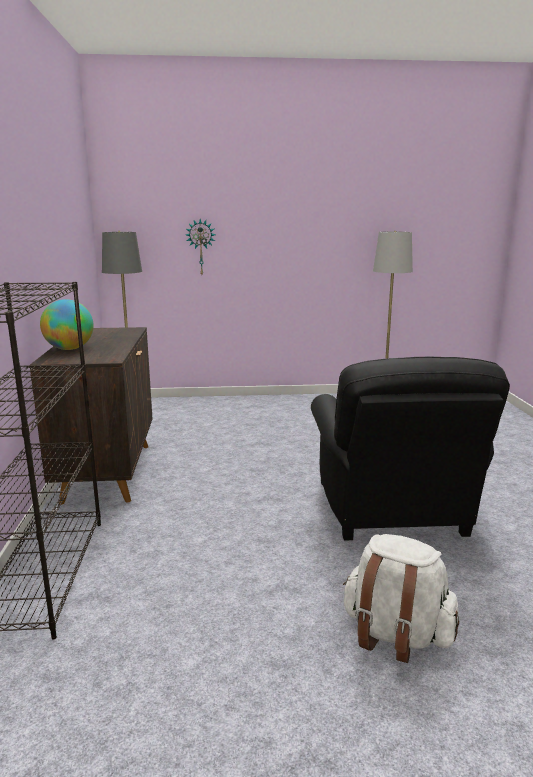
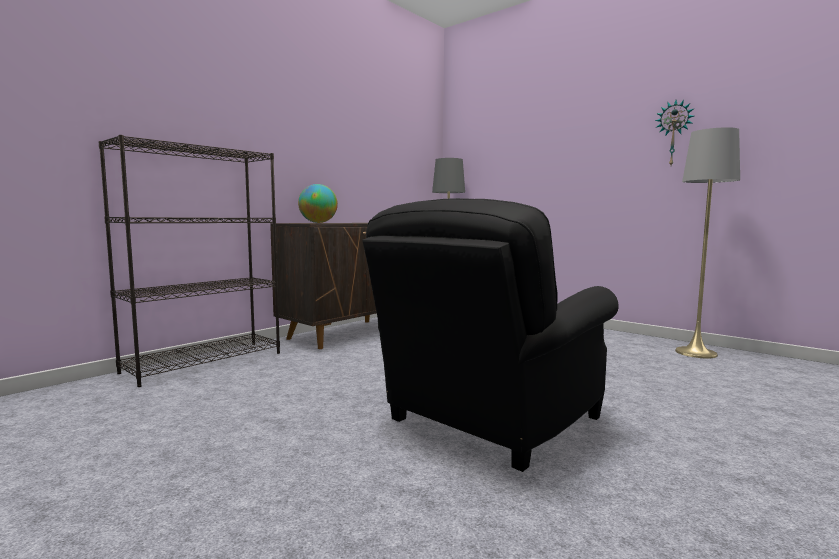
camera: 45 degrees right, 10 degrees down
wall clock [186,219,216,274] -> wall clock moved to [655,100,694,165]
white backpack [343,534,459,663] -> none

